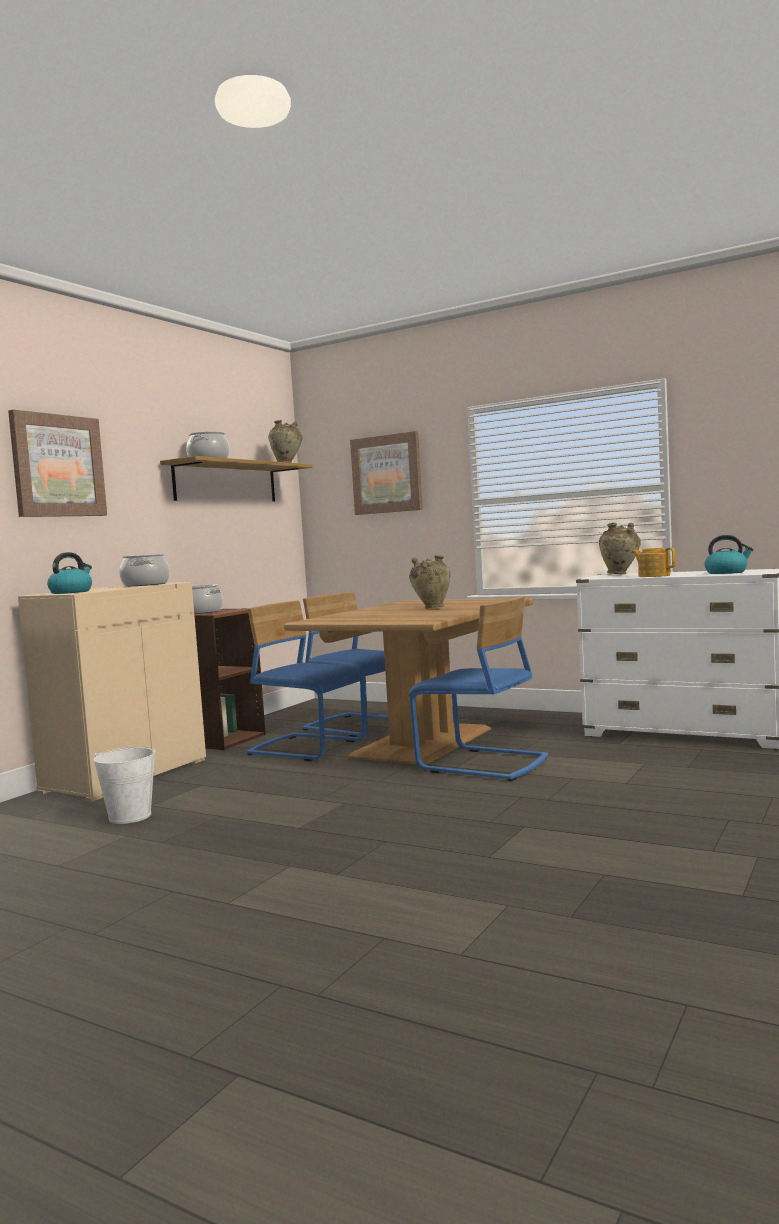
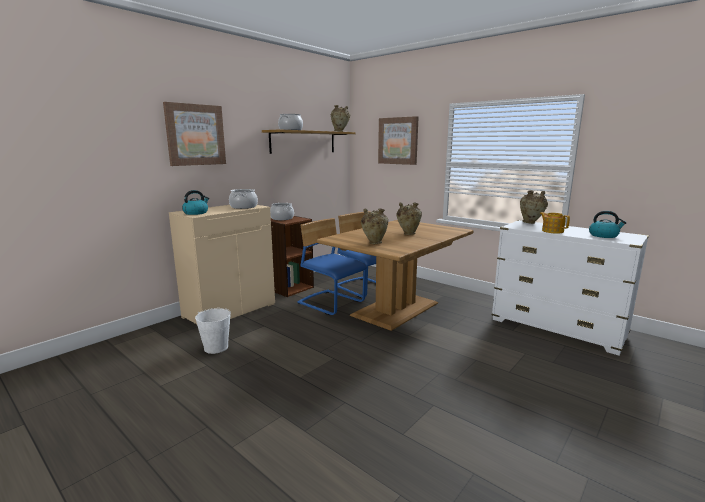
camera: 10 degrees right, 10 degrees up
blue chair [408,596,548,781] -> none
none -> beige vase [361,208,388,244]

